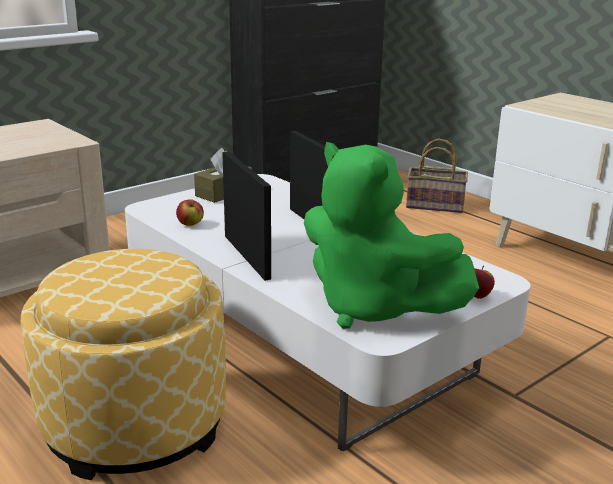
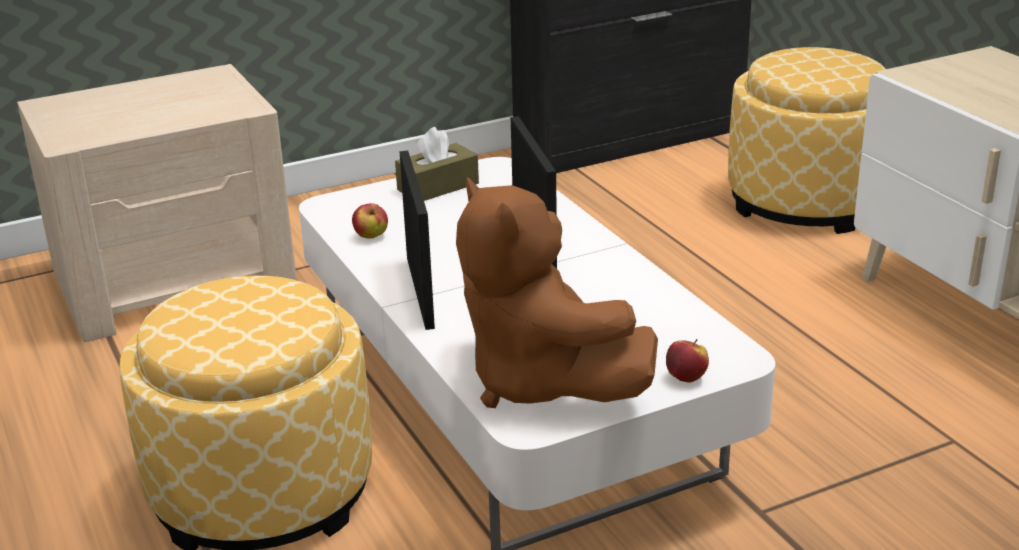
camera: 15 degrees right, 5 degrees up
green plush toy [304,142,479,329] -> brown plush toy [456,177,658,408]
basket [406,138,468,213] -> ottoman [728,47,886,234]

